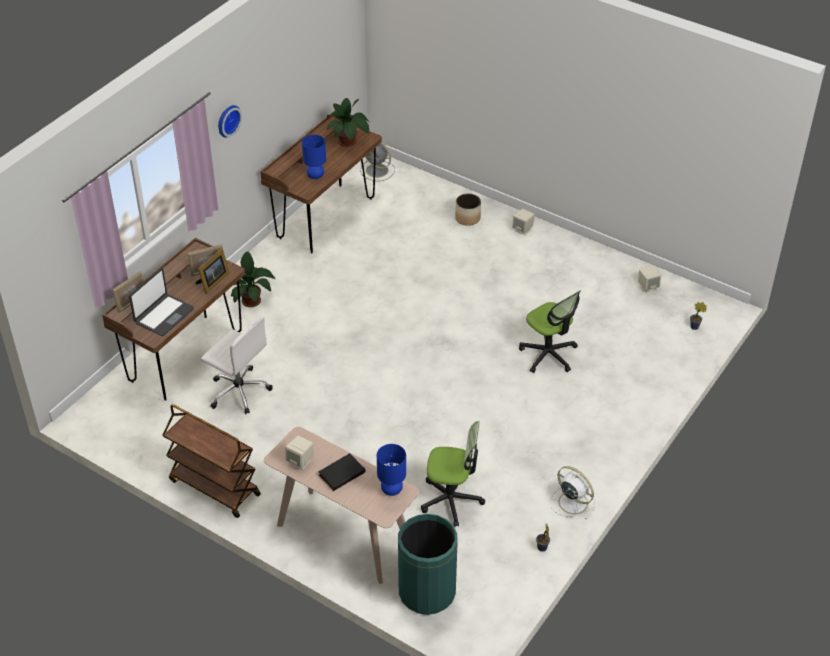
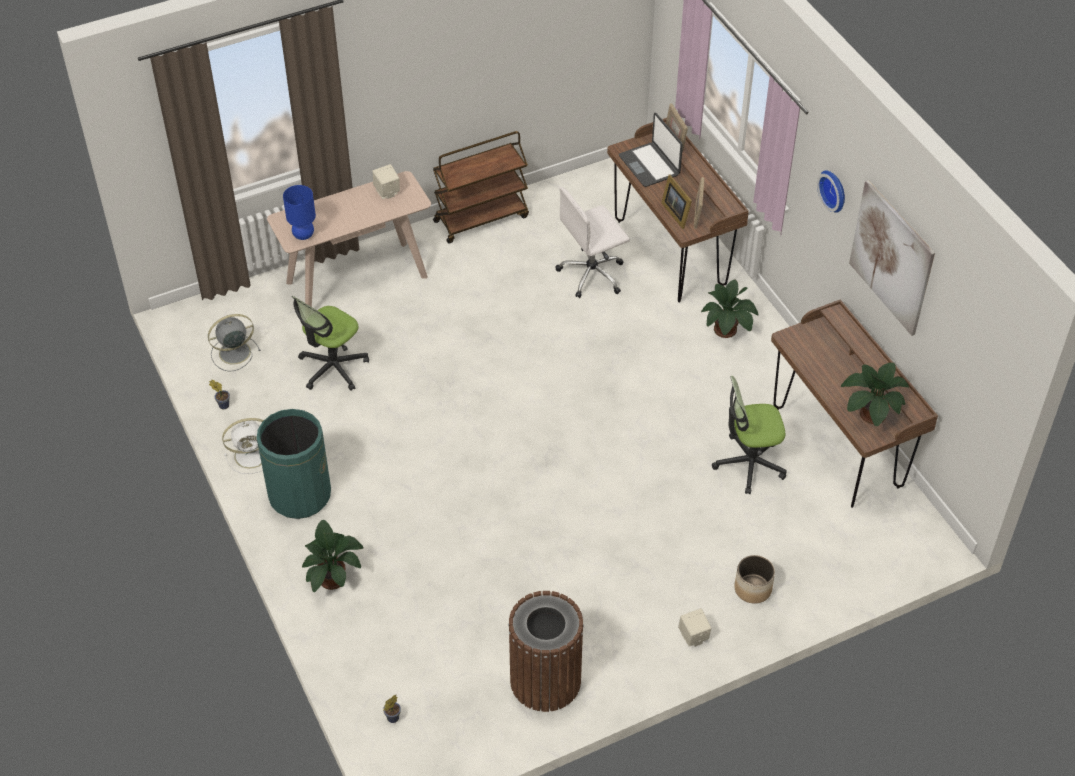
camera: 120 degrees right, 5 degrees up
blue table lamp [302,135,326,179] -> none
black book [318,453,365,491] -> none
grey fan [360,142,395,181] -> grey fan moved to [208,314,261,372]
green trash can [398,514,458,615] -> green trash can moved to [257,409,331,519]
office chair [519,291,580,373] -> office chair moved to [712,376,787,494]
beige speaker [638,266,661,293] -> none
none -> potted plant [302,520,364,592]
none -> brown trash can [508,591,584,712]
none -> picture [849,180,935,336]

